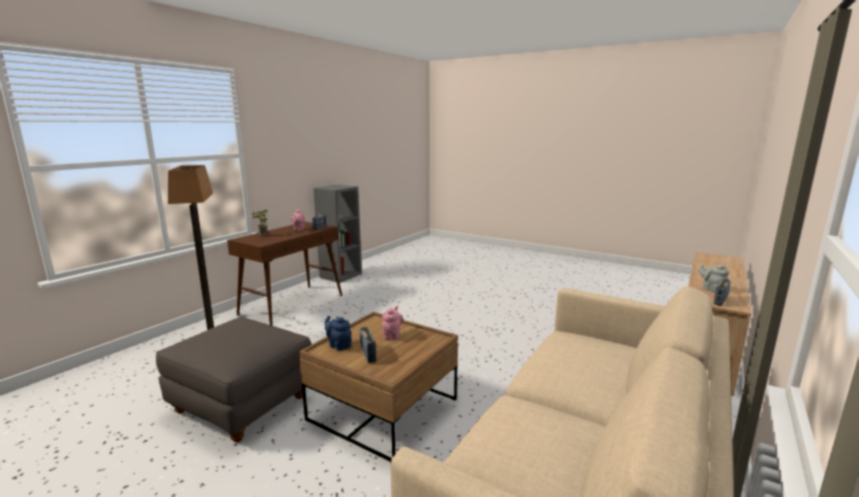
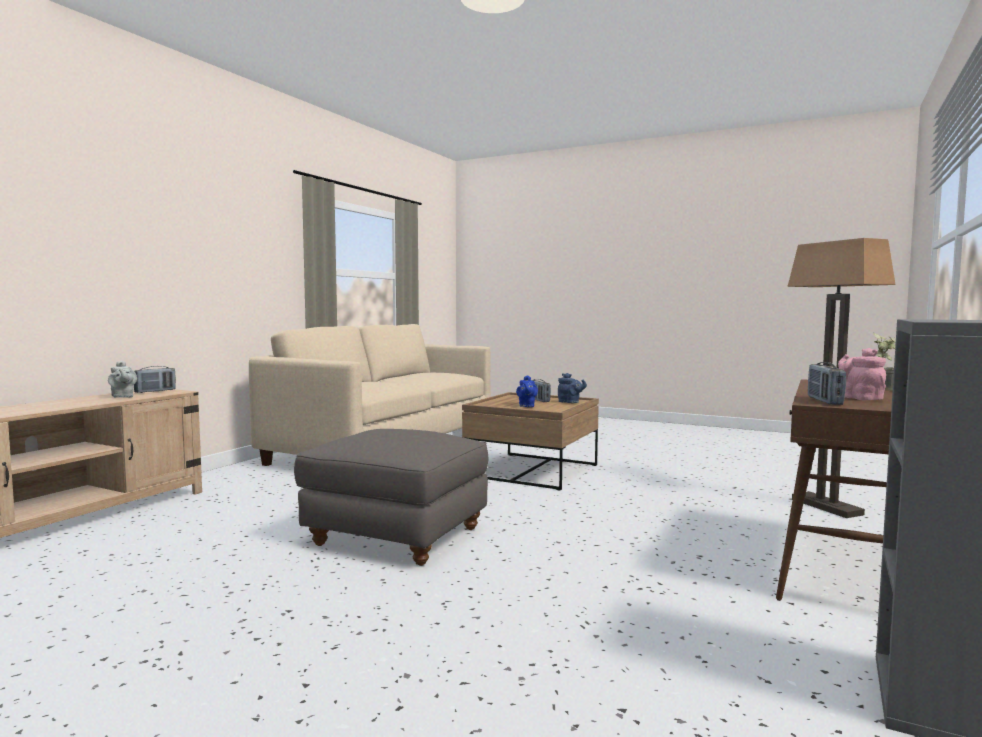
camera: 175 degrees right, 10 degrees down
grey ottoman [156,317,312,443] -> grey ottoman moved to [294,429,488,566]
pink teapot [382,306,404,340] -> blue teapot [516,375,538,407]

